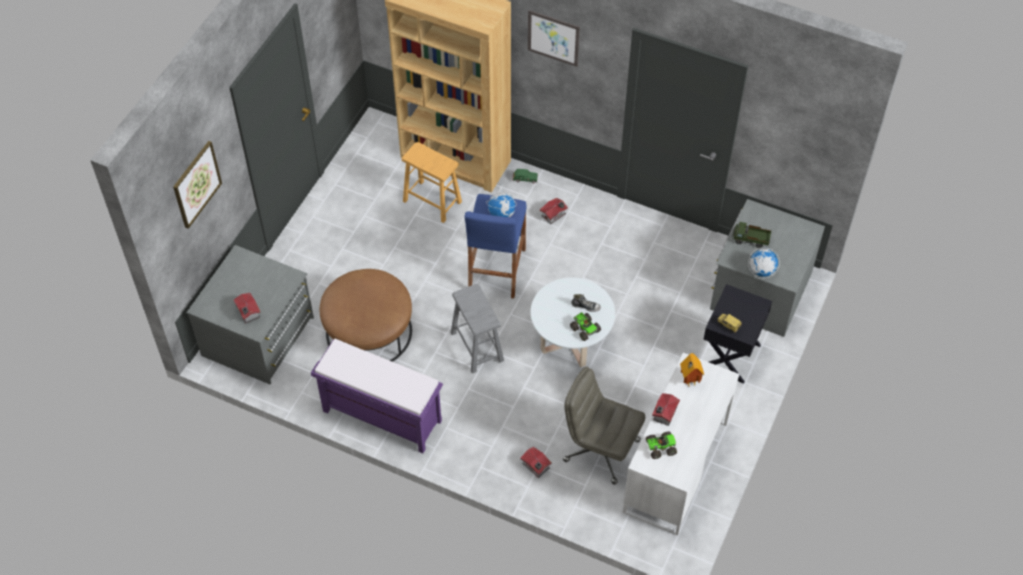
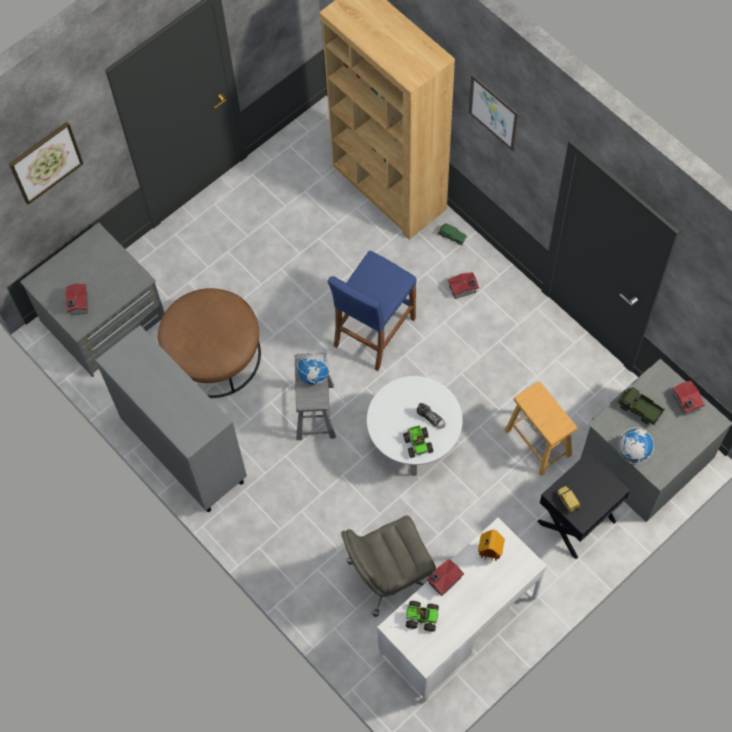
camera: 25 degrees right, 10 degrees up
purple bench [311,339,443,453] -> grey cabinet [95,325,247,512]
brown stool [402,142,462,223] -> brown stool moved to [505,382,577,476]
globe [486,184,517,217] -> globe moved to [297,348,331,385]
toy house [520,447,552,478] -> toy house moved to [673,381,705,416]
grey office chair [563,366,645,484] -> grey office chair turned 75 degrees counterclockwise [341,516,436,617]

